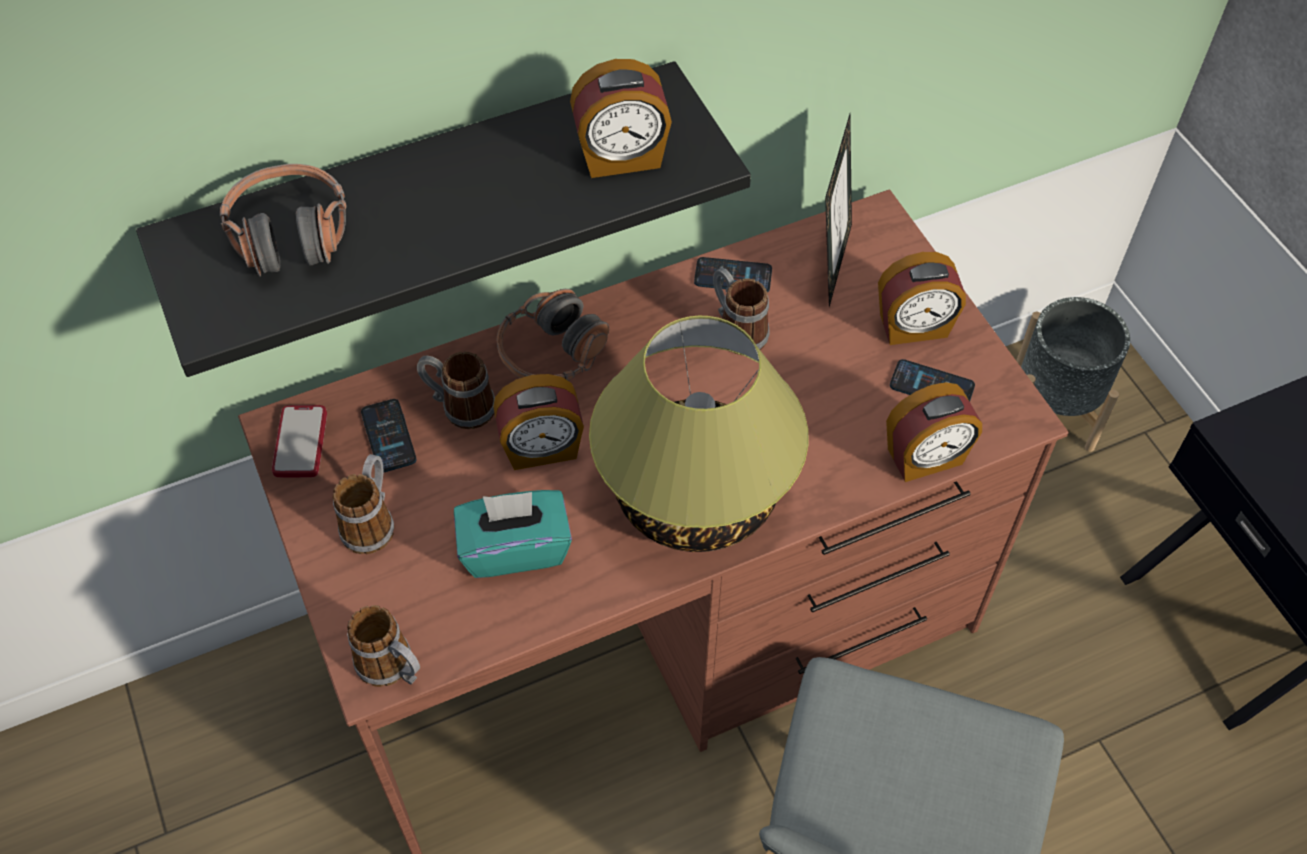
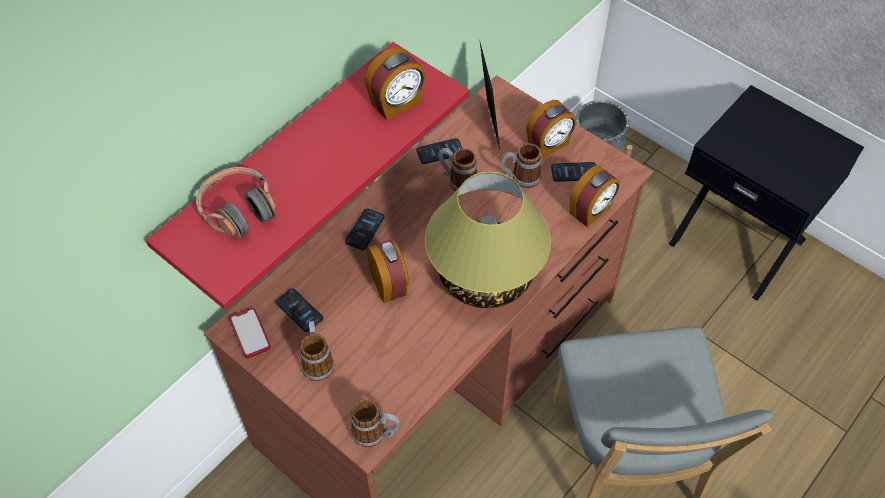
camera: 25 degrees left, 0 degrees up
black shelf [136,61,751,377] -> red shelf [146,42,469,310]
mug [417,351,495,429] -> mug moved to [501,143,542,188]
turquoise tissue box [454,490,572,578] -> none
alarm clock [493,374,584,470] -> alarm clock turned 75 degrees counterclockwise [367,239,409,303]
headphones [497,289,609,381] -> phone [345,208,385,250]

